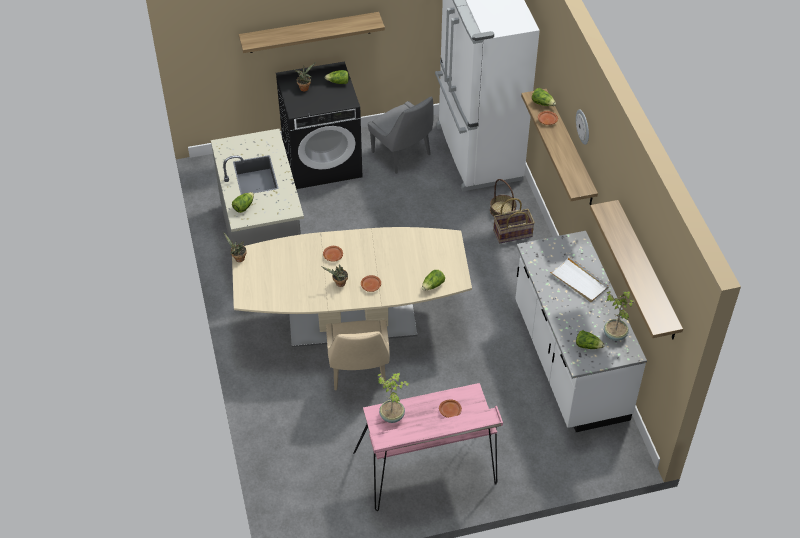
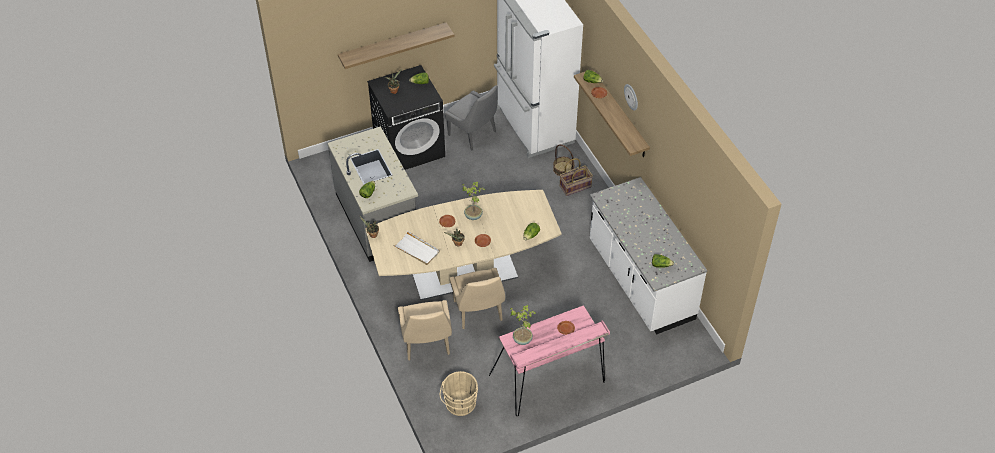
camera: 10 degrees left, 0 degrees up
white tray [550,256,609,302] -> white tray moved to [393,231,440,265]
shelf [590,200,683,339] -> none
potted plant [604,291,635,341] -> potted plant moved to [462,182,485,220]
none -> beige chair [398,300,452,360]
none -> beige bucket [440,371,478,416]

